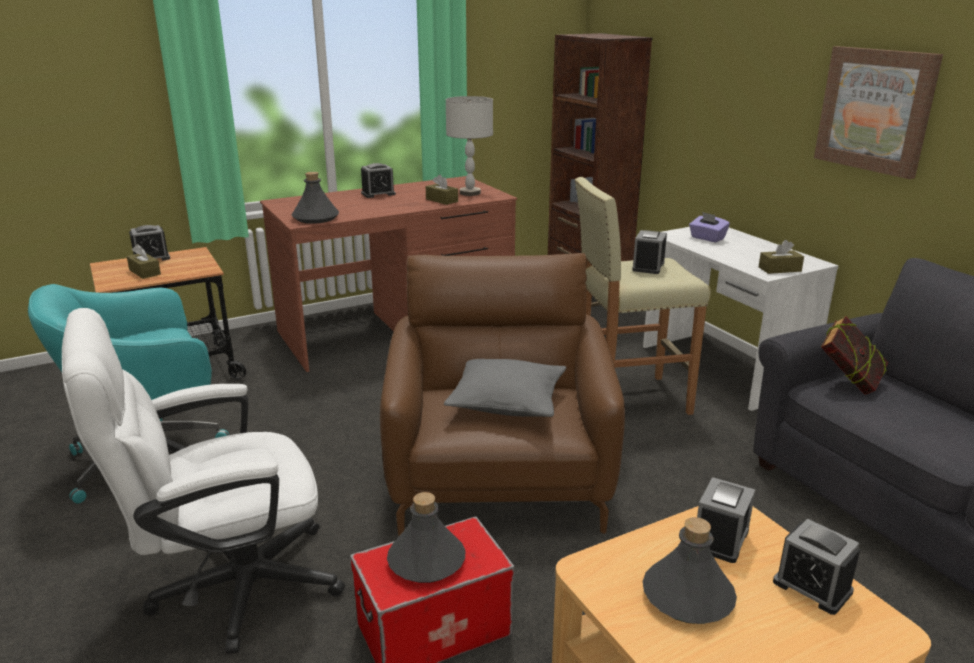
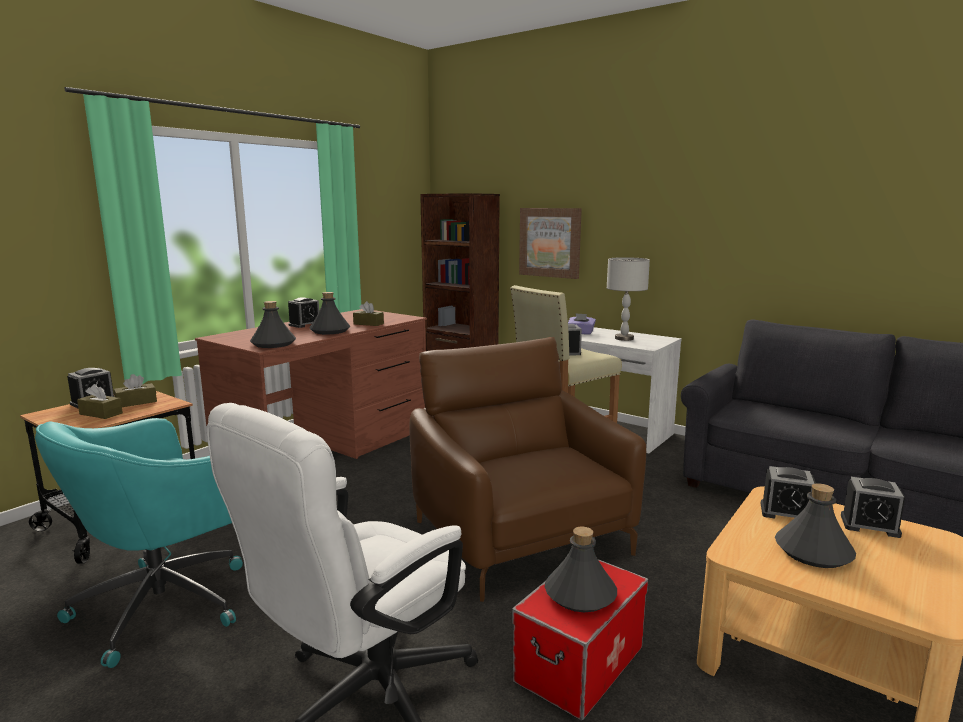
camera: 25 degrees left, 10 degrees down
grey pillow [444,359,566,417] -> none
grey table lamp [446,96,493,196] -> grey table lamp moved to [607,257,650,341]
alarm clock [697,477,755,563] -> alarm clock turned 105 degrees clockwise [761,466,816,519]
brown tissue box [759,240,804,274] -> brown tissue box moved to [114,374,157,407]
picture [814,46,943,179] -> picture moved to [519,208,582,279]
book [821,316,888,395] -> none
none -> grey bottle [310,292,350,334]

